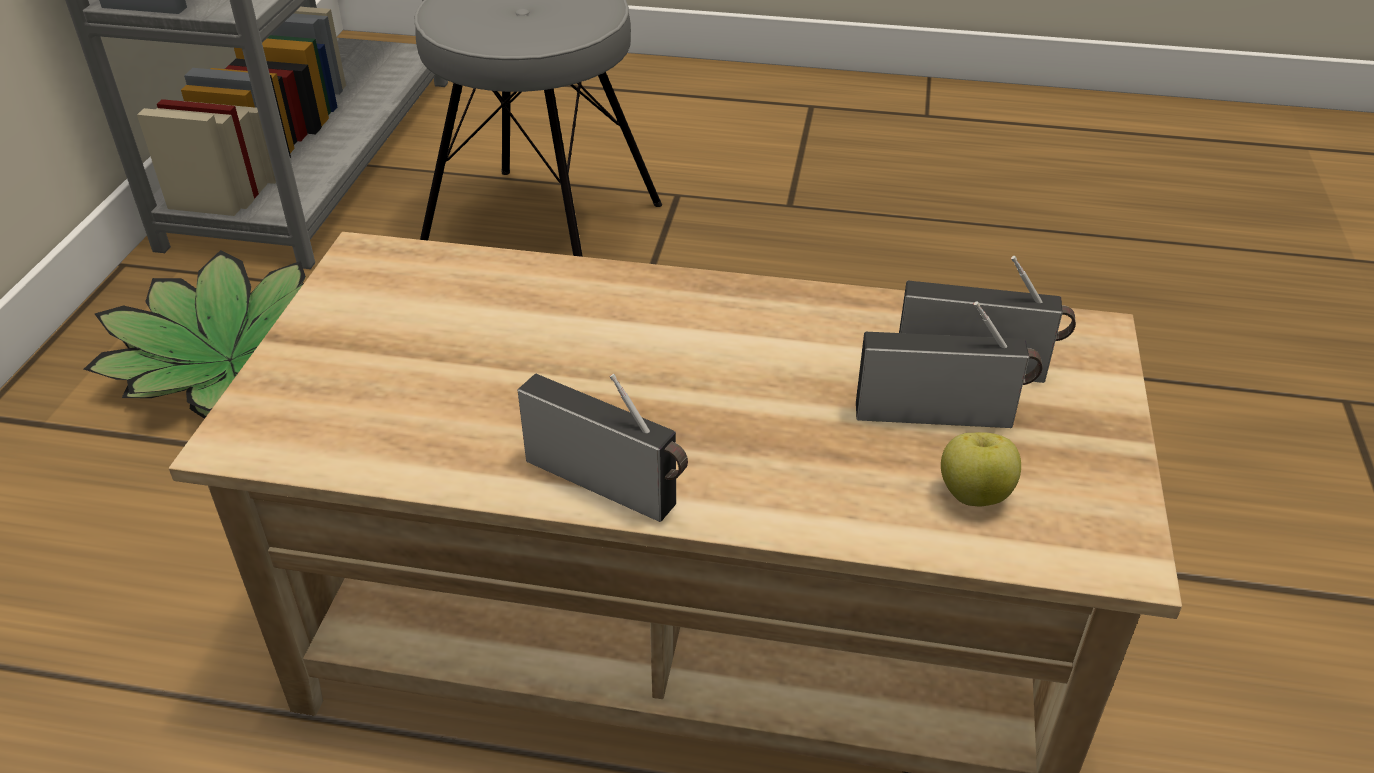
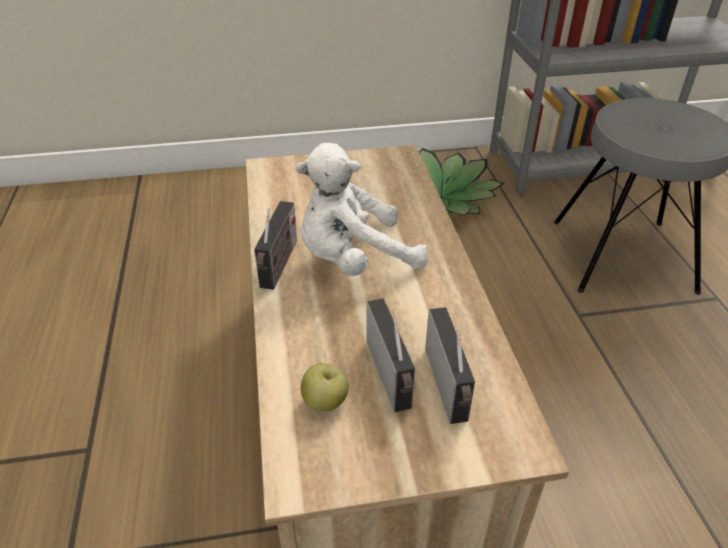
camera: 70 degrees right, 0 degrees up
none -> white plush toy [295,143,428,276]

